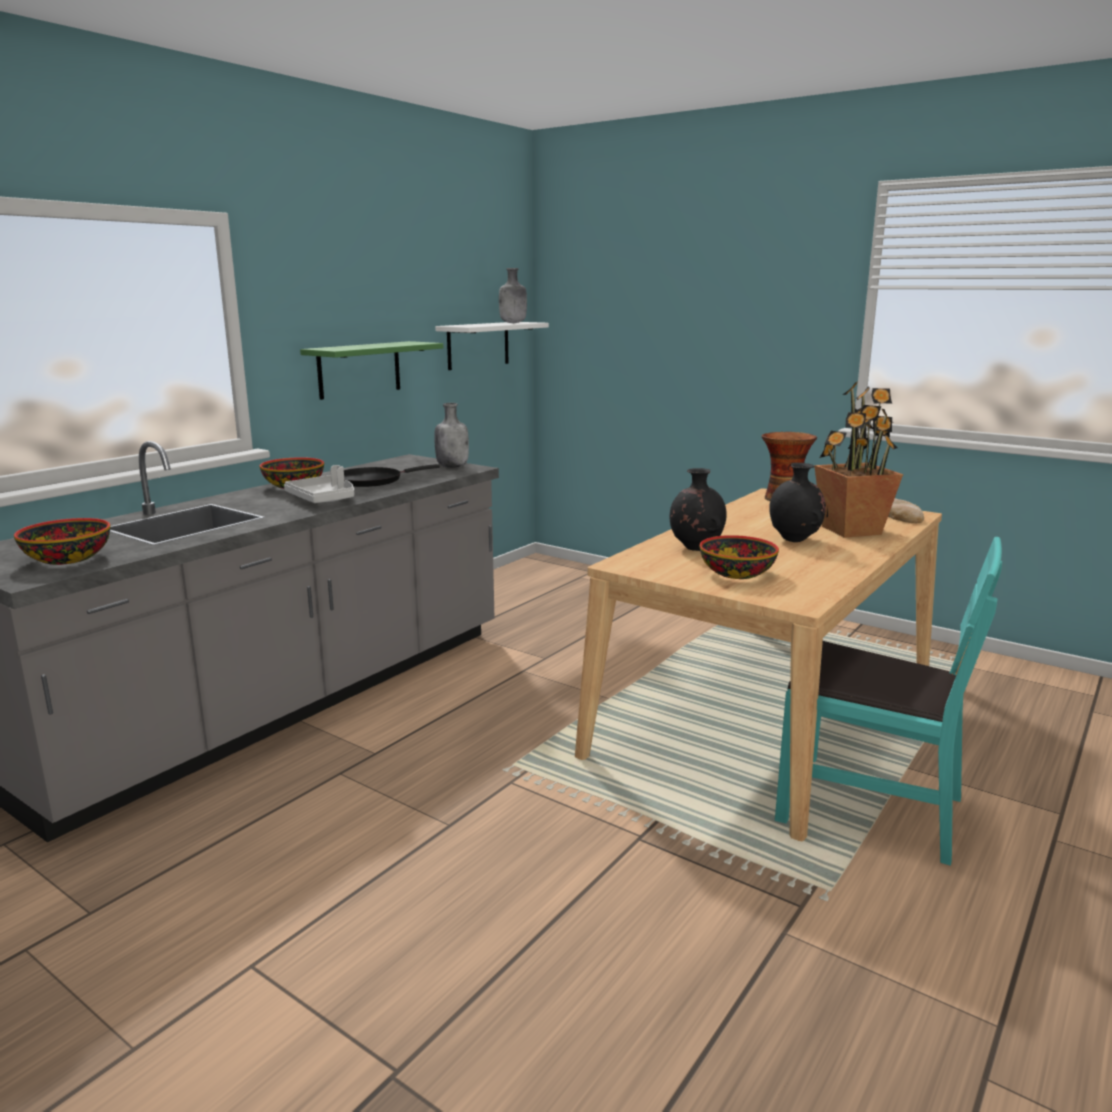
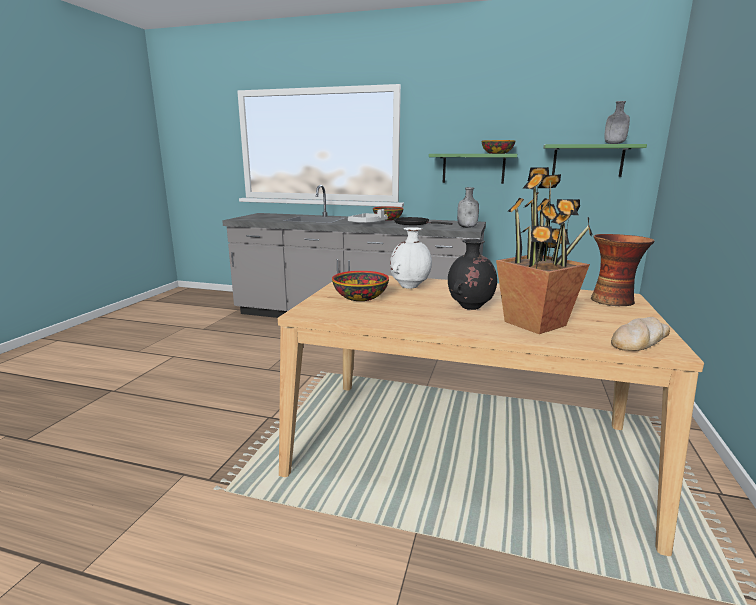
camera: 70 degrees right, 0 degrees up
bowl [14,518,111,565] -> bowl moved to [482,140,515,154]
white shelf [435,322,549,370] -> green shelf [543,144,647,177]
black vase [670,468,727,551] -> white vase [390,227,432,289]
turquoise chair [775,537,1002,866] -> none

